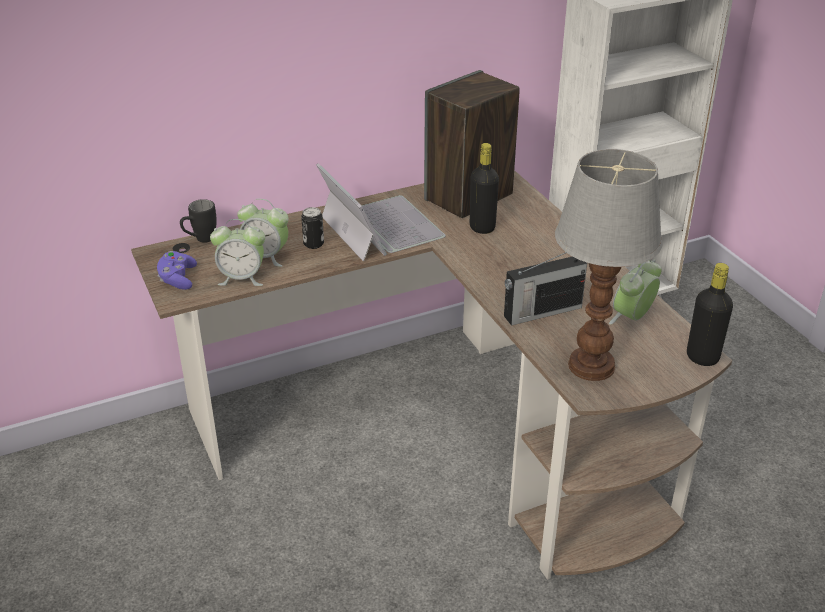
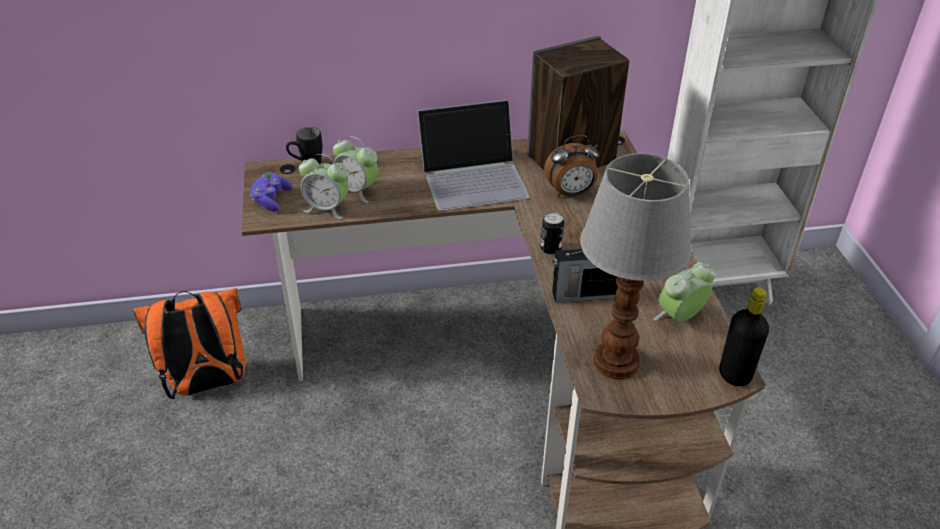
camera: 15 degrees right, 5 degrees up
can [301,207,324,249] -> can moved to [540,212,564,254]
laptop [316,163,446,262] -> laptop turned 90 degrees clockwise [417,100,529,211]
black bottle [470,143,499,234] -> alarm clock [544,135,599,197]
none -> orange backpack [133,288,245,399]

